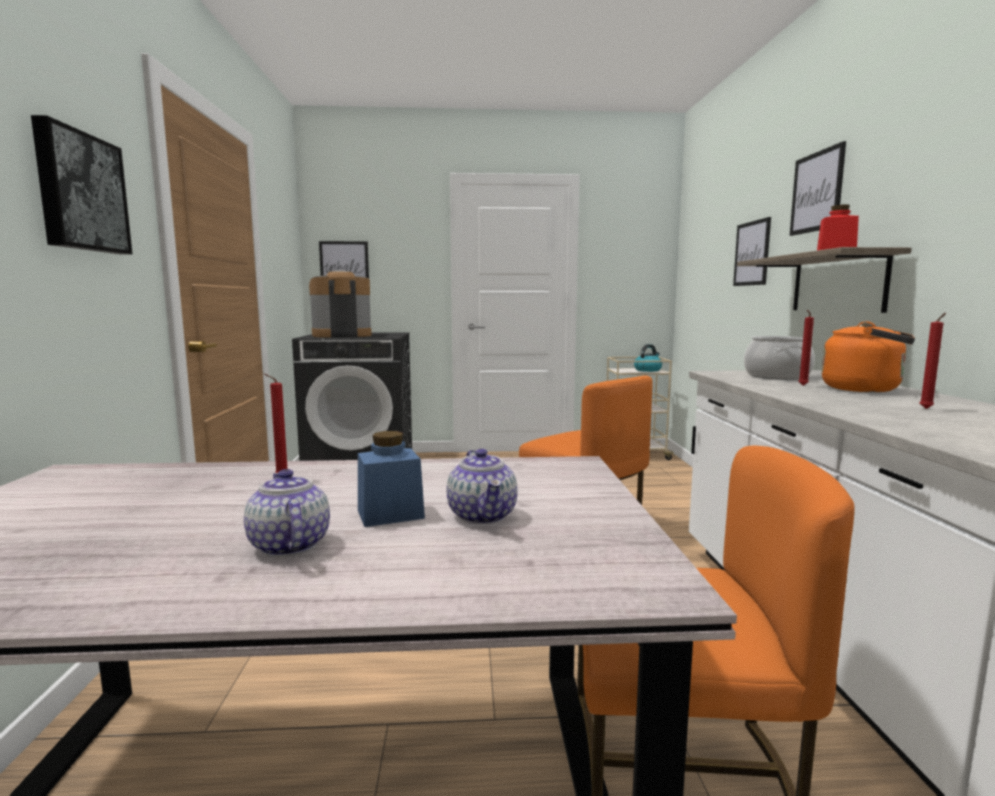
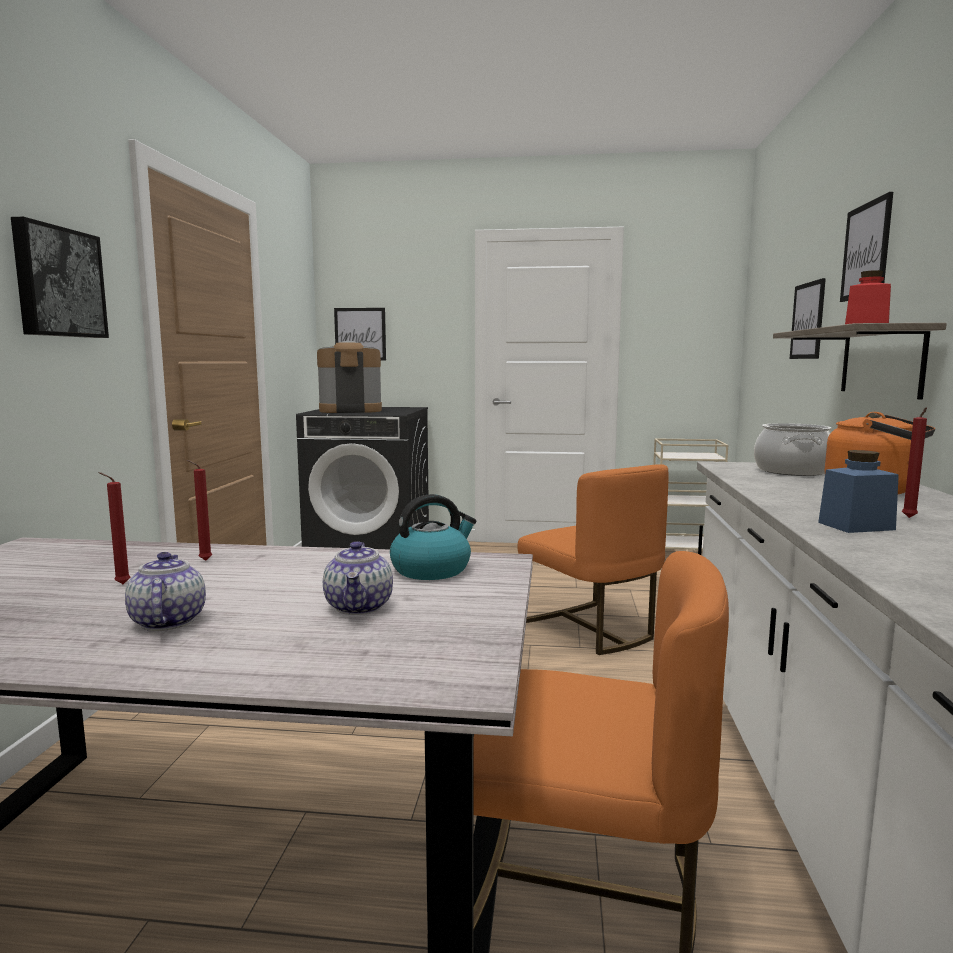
camera: 10 degrees right, 0 degrees up
blue jar [358,431,425,527] -> blue jar moved to [818,450,899,533]
kettle [634,344,662,372] -> kettle moved to [390,494,476,580]
red candle [798,310,814,386] -> red candle moved to [98,472,130,584]

